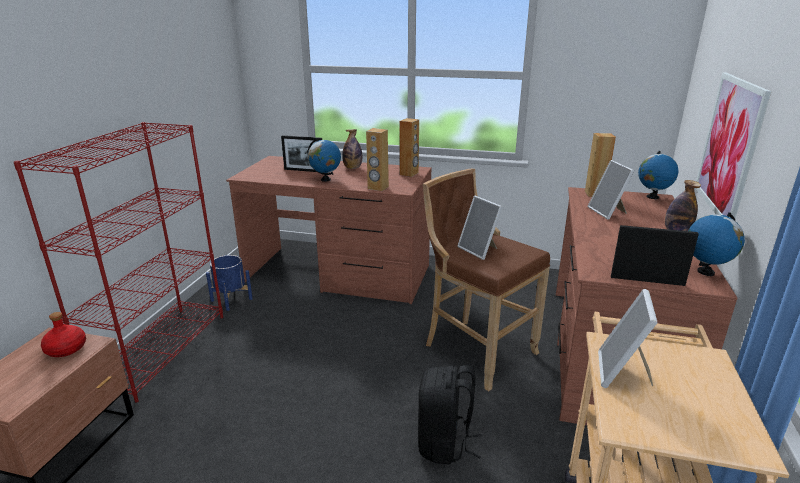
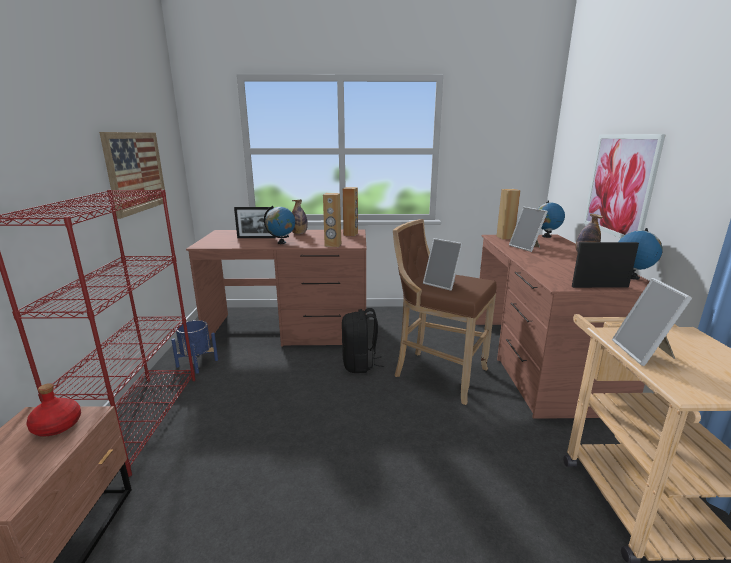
camera: 15 degrees left, 5 degrees down
black backpack [418,365,482,465] -> black backpack moved to [342,308,384,373]
none -> picture [99,132,167,219]

